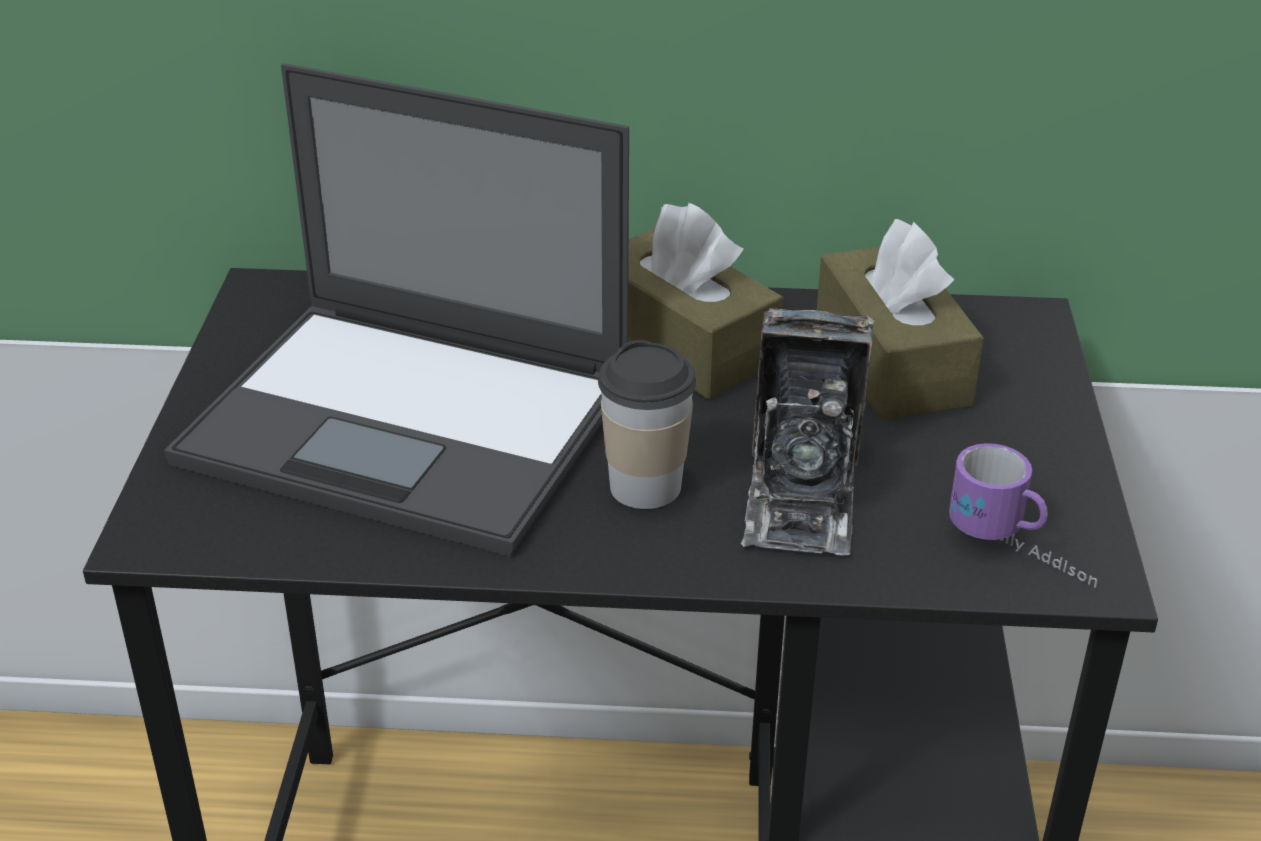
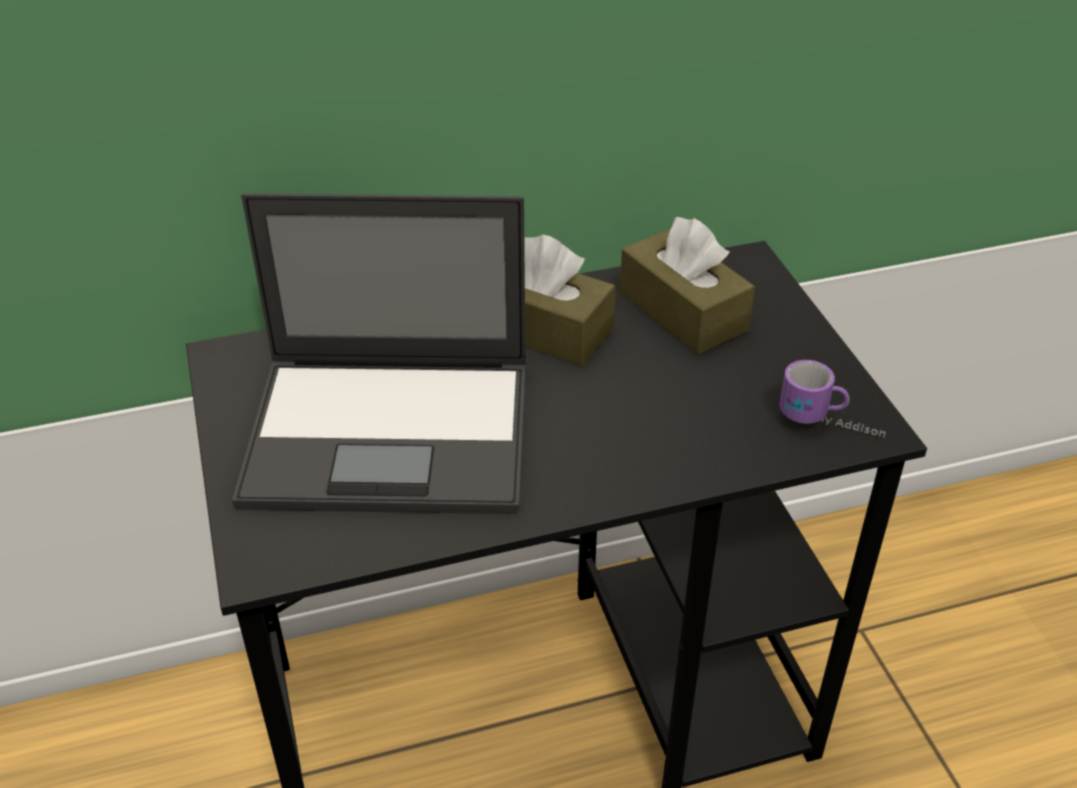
camera: 20 degrees left, 5 degrees up
cup [598,340,696,509] -> none
camera [741,309,874,556] -> none

